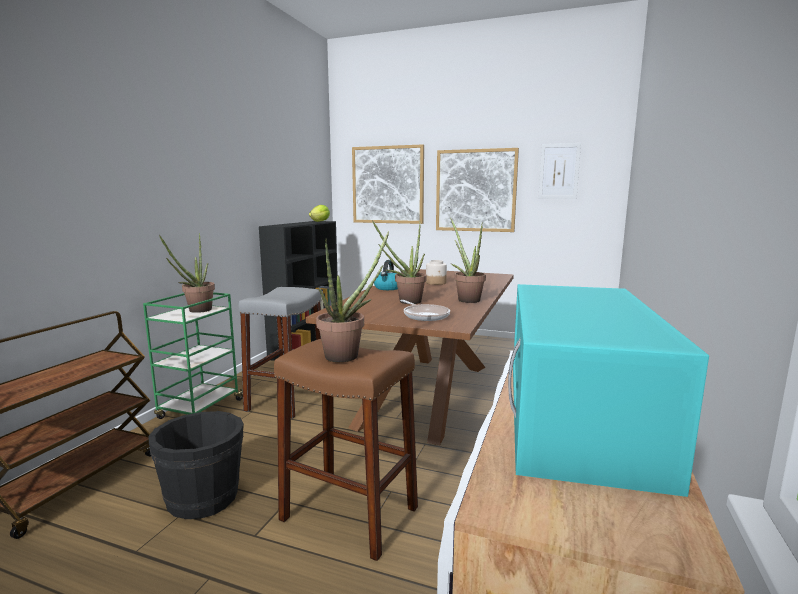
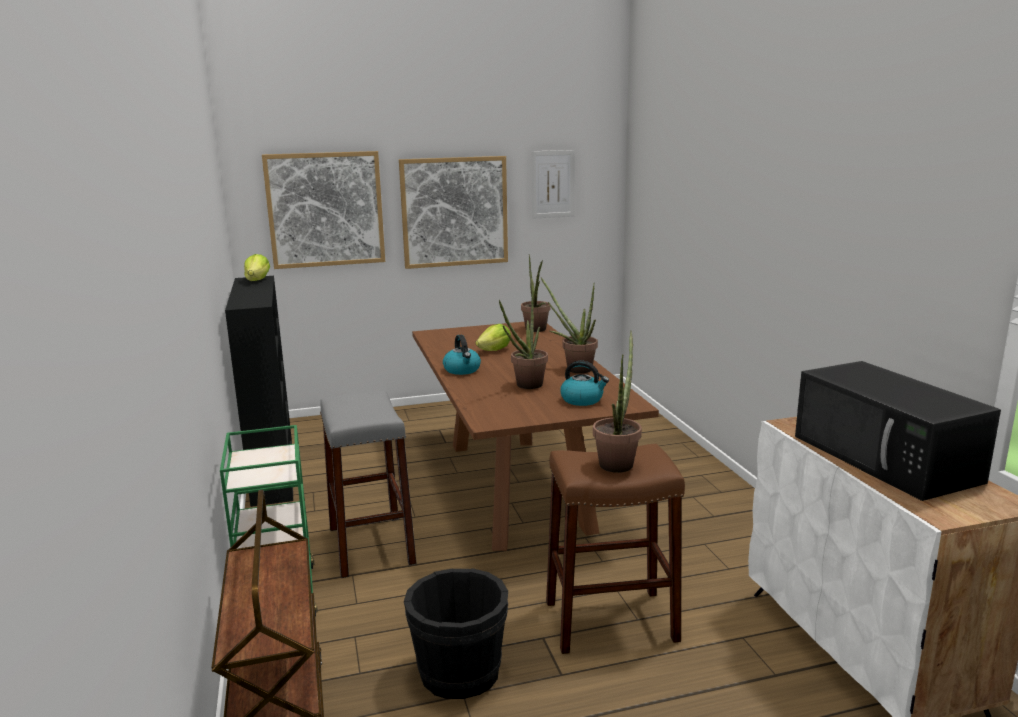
camera: 35 degrees left, 5 degrees up
potted plant [159,233,215,313] -> potted plant moved to [521,254,550,332]
frying pan [400,300,450,321] -> kettle [560,361,609,406]
jar [426,260,447,285] -> lettuce [475,324,511,351]
turquoise microwave [508,284,709,497] -> black microwave [795,361,1001,501]

